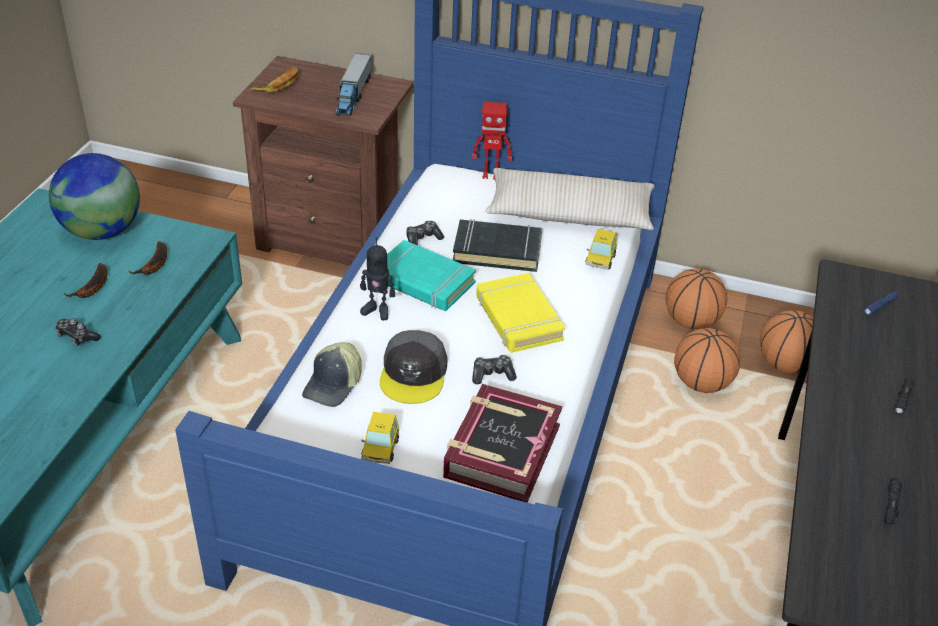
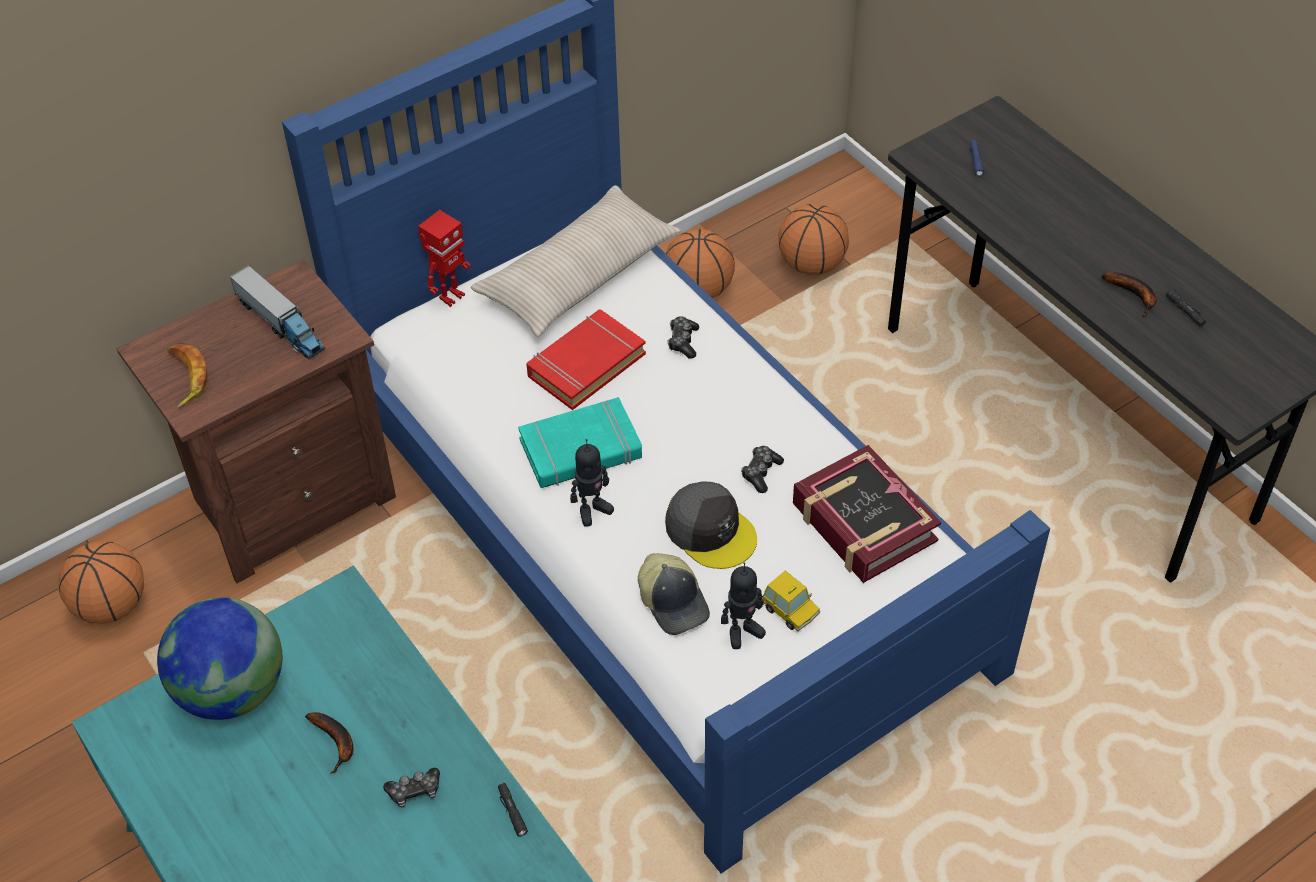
camera: 50 degrees left, 10 degrees up
banana [128,241,167,275] -> banana moved to [1101,272,1157,317]
game controller [407,221,444,245] -> game controller moved to [668,316,699,359]
black book [453,219,542,272] -> red book [526,309,646,410]
yellow book [476,273,565,353] -> none
toy car [585,229,617,270] -> none
basketball [674,328,741,393] -> basketball moved to [58,541,144,624]
black flashlight [894,377,914,415] -> black flashlight moved to [498,783,528,837]
none -> toy robot [721,562,766,649]

